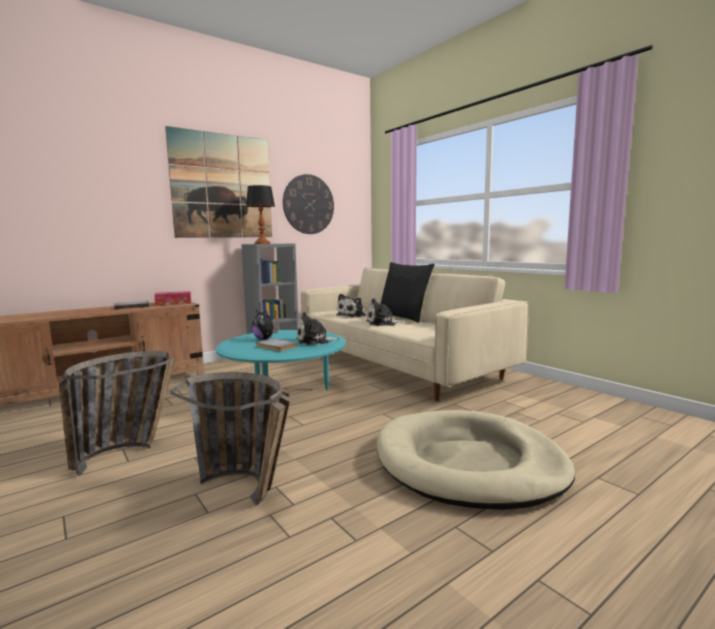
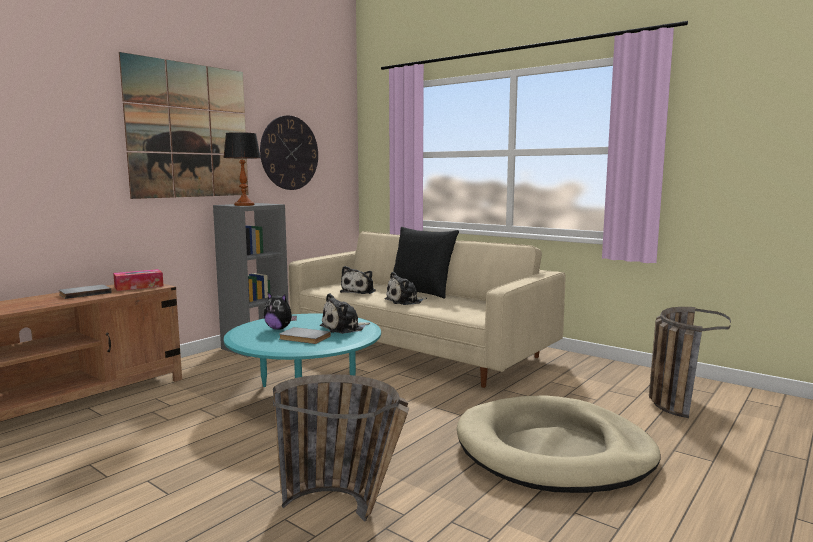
camera: 15 degrees left, 0 degrees up
basket [59,351,176,476] -> basket moved to [649,307,731,418]

